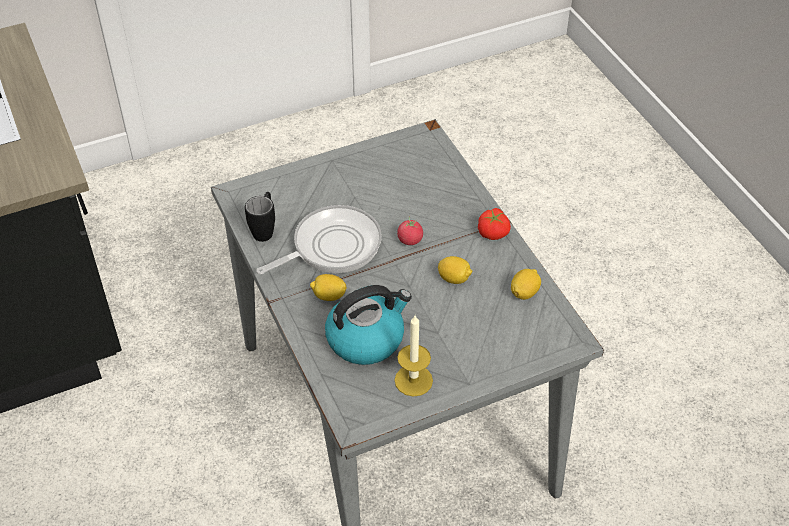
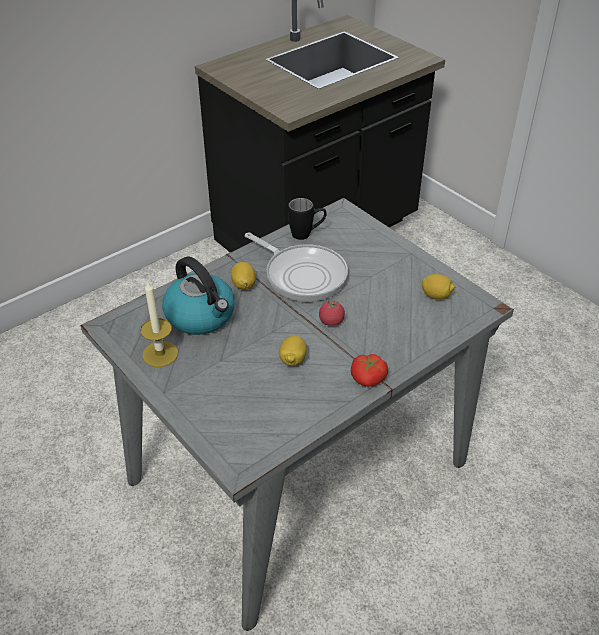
camera: 75 degrees right, 5 degrees down
lemon [511,269,541,300] -> lemon moved to [422,274,455,300]

